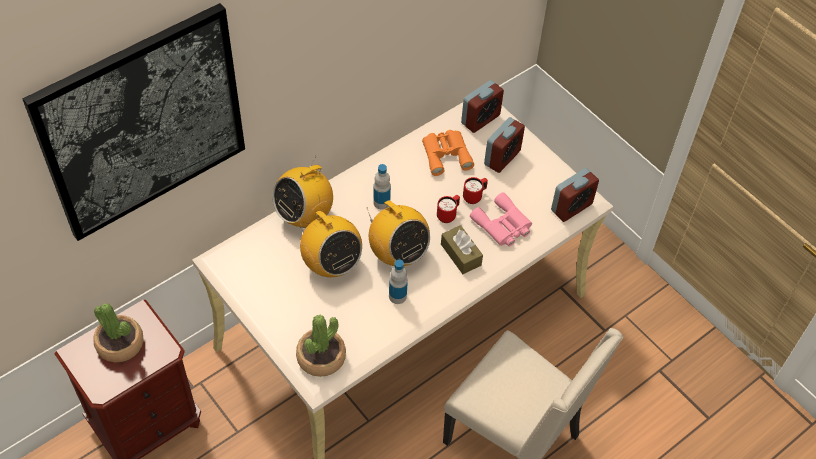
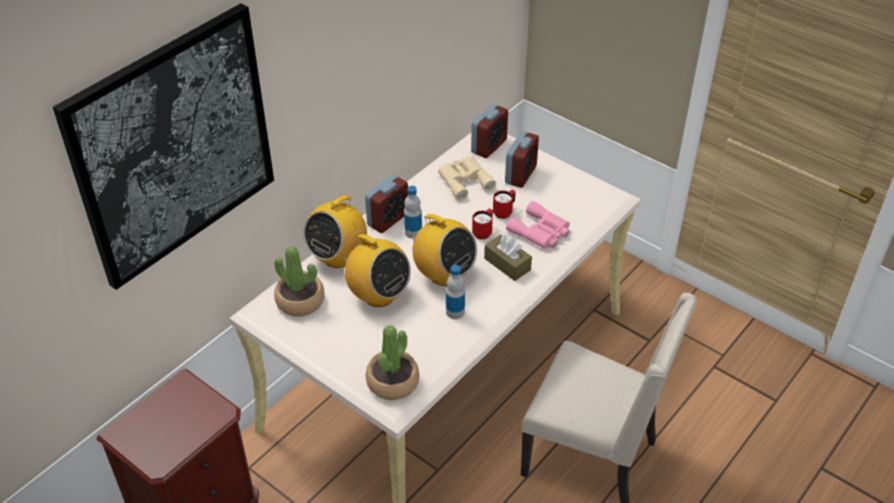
camera: 10 degrees left, 10 degrees down
potted plant [93,303,144,362] -> potted plant moved to [274,246,325,316]
orange binoculars [422,130,474,176] -> beige binoculars [438,157,496,201]
alarm clock [551,168,599,222] -> alarm clock moved to [365,175,408,233]

